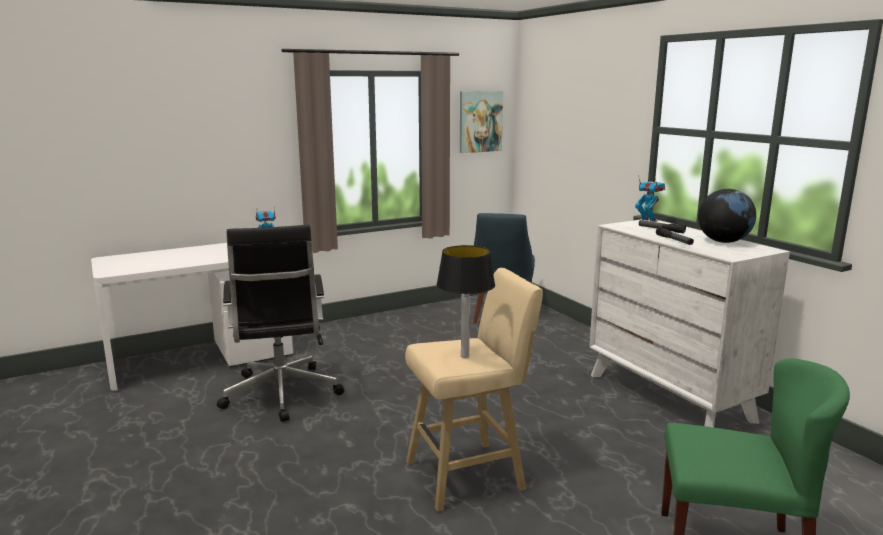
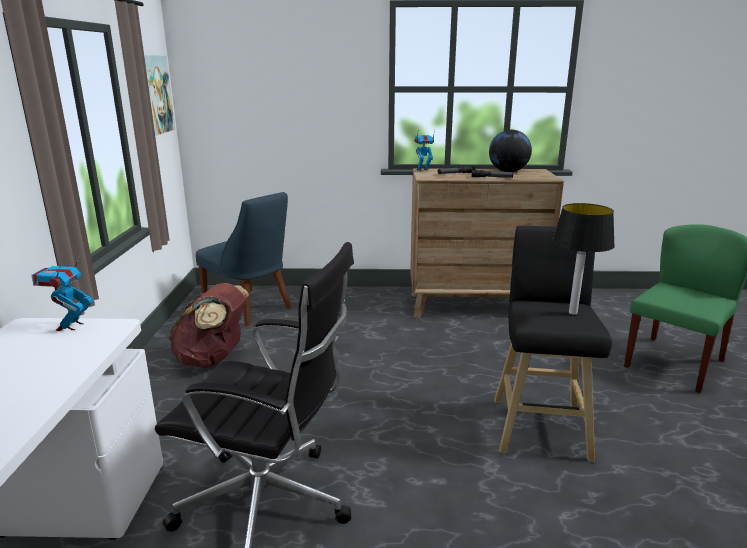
camera: 60 degrees left, 5 degrees up
beige stool [405,268,543,511] -> black stool [494,226,612,462]
white dresser [589,218,790,427] -> brown dresser [410,168,564,318]
none -> brown backpack [168,283,249,368]

